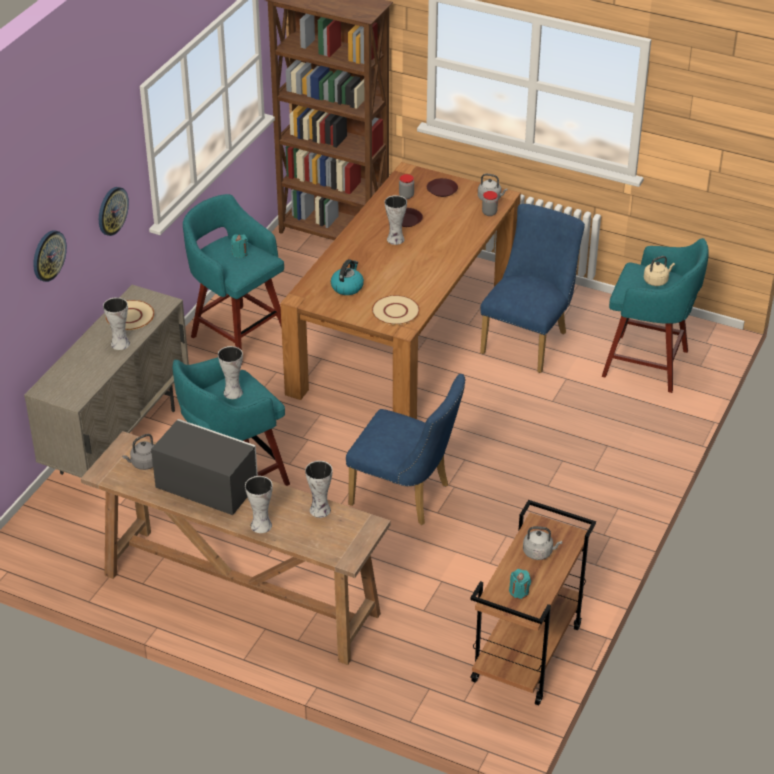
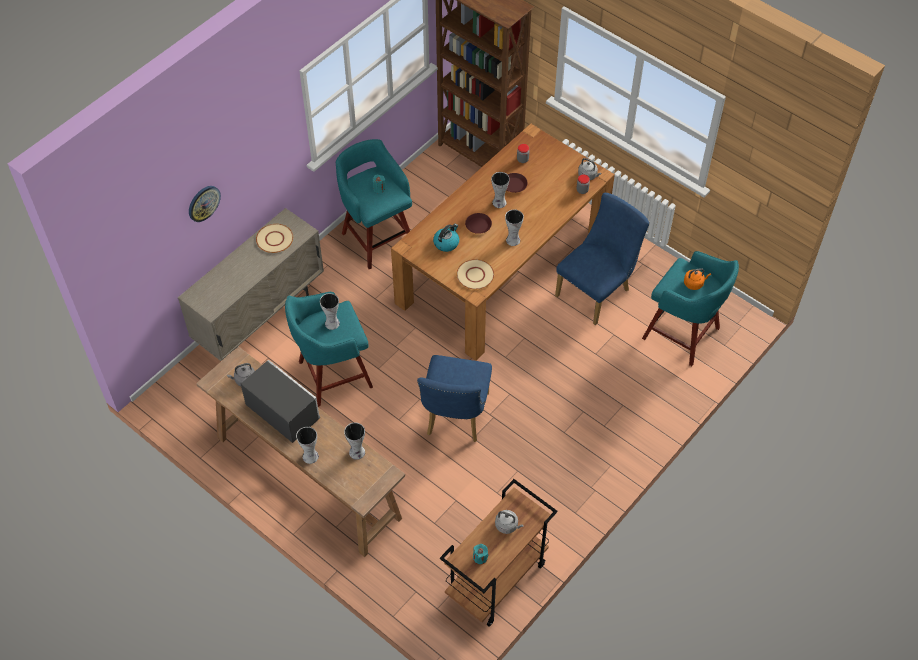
camera: 15 degrees right, 15 degrees up
wall clock [99,187,129,236] -> none
vase [103,297,130,350] -> vase moved to [505,209,524,246]
blue chair [346,374,466,525] -> blue chair turned 60 degrees clockwise [417,355,492,442]
brown plate [427,178,458,197] -> brown plate moved to [465,213,492,234]
beige kettle [644,256,675,286] -> orange kettle [684,268,711,290]

